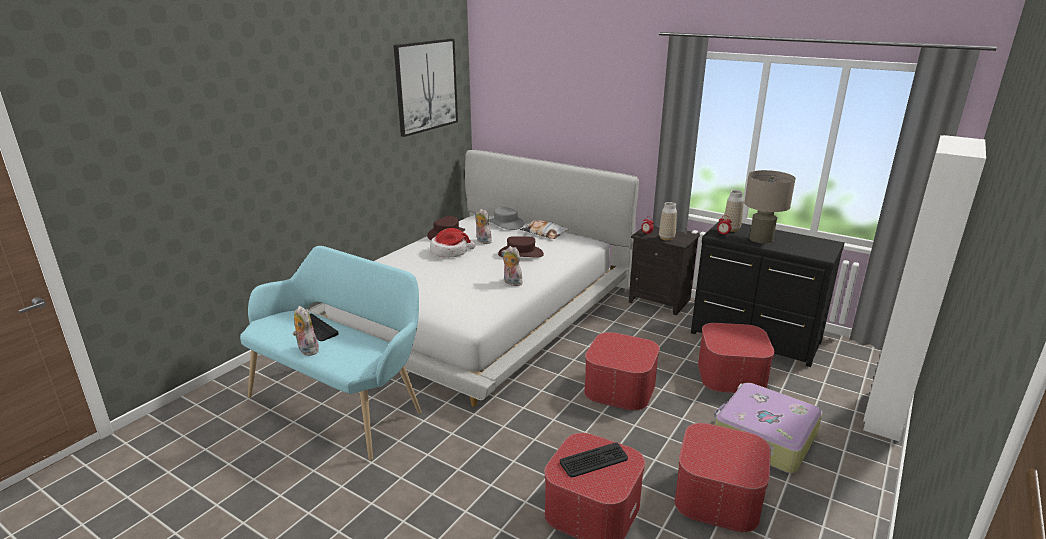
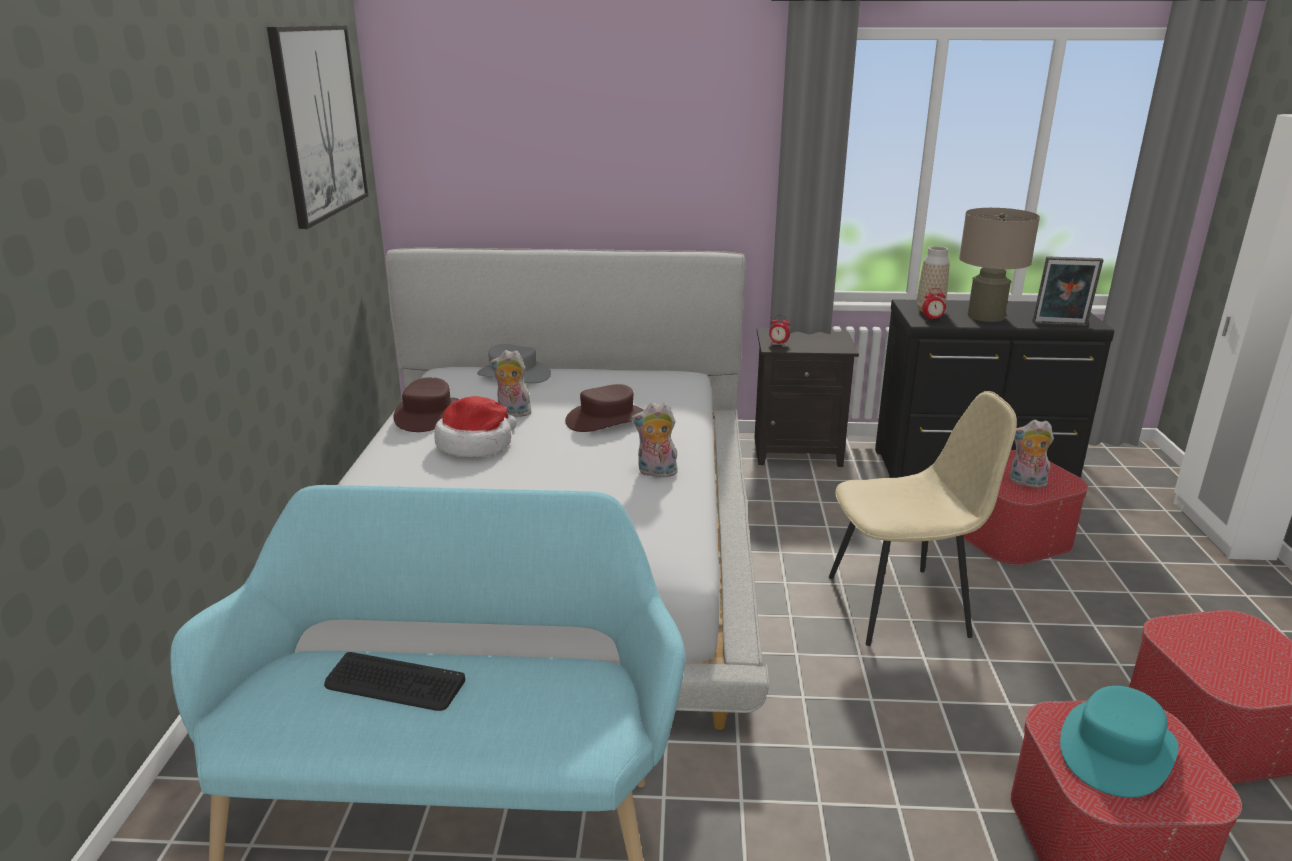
camera: 30 degrees left, 0 degrees up
plush toy [293,306,319,356] -> plush toy moved to [1010,420,1054,488]
pillow [520,220,569,239] -> none
keyboard [560,442,628,477] -> turquoise hat [1060,686,1179,798]
ottoman [584,332,660,411] -> beige chair [829,391,1017,646]
vase [659,202,677,241] -> none
suitcase [714,383,822,473] -> none
none -> picture frame [1032,257,1103,326]

